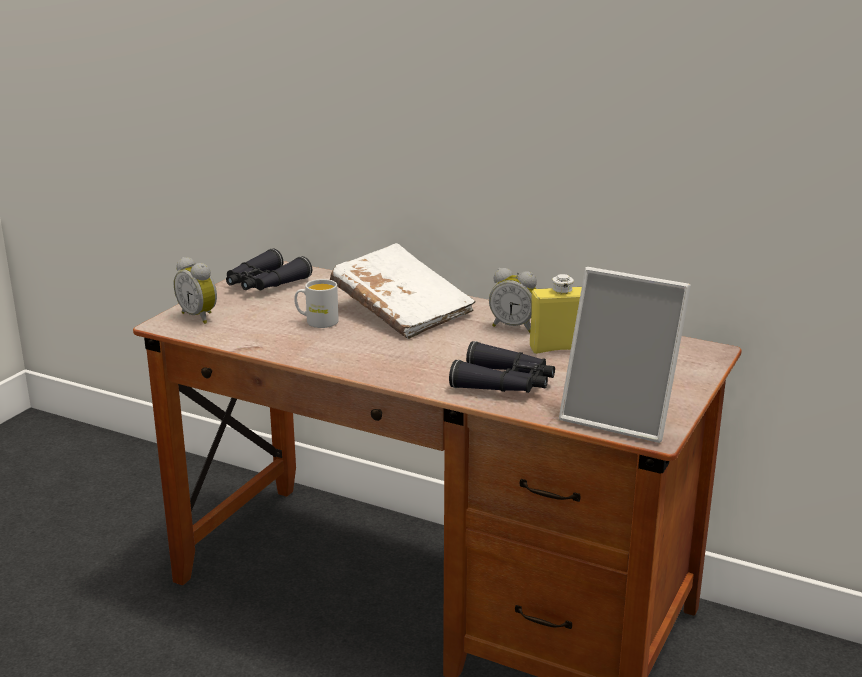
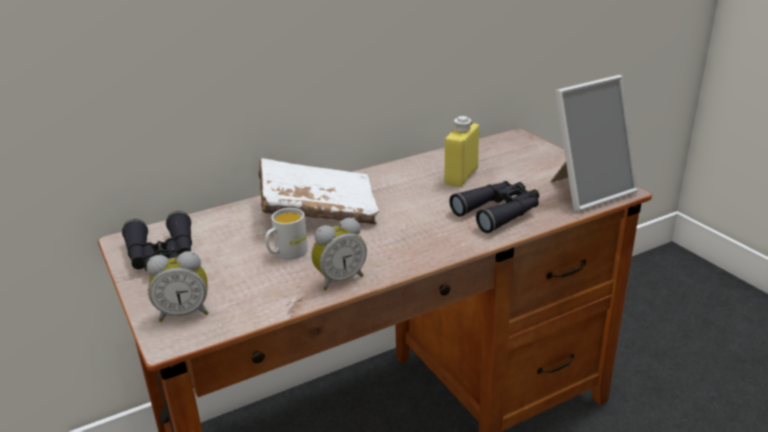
camera: 55 degrees left, 5 degrees up
alarm clock [489,268,537,333] -> alarm clock moved to [311,217,367,290]

